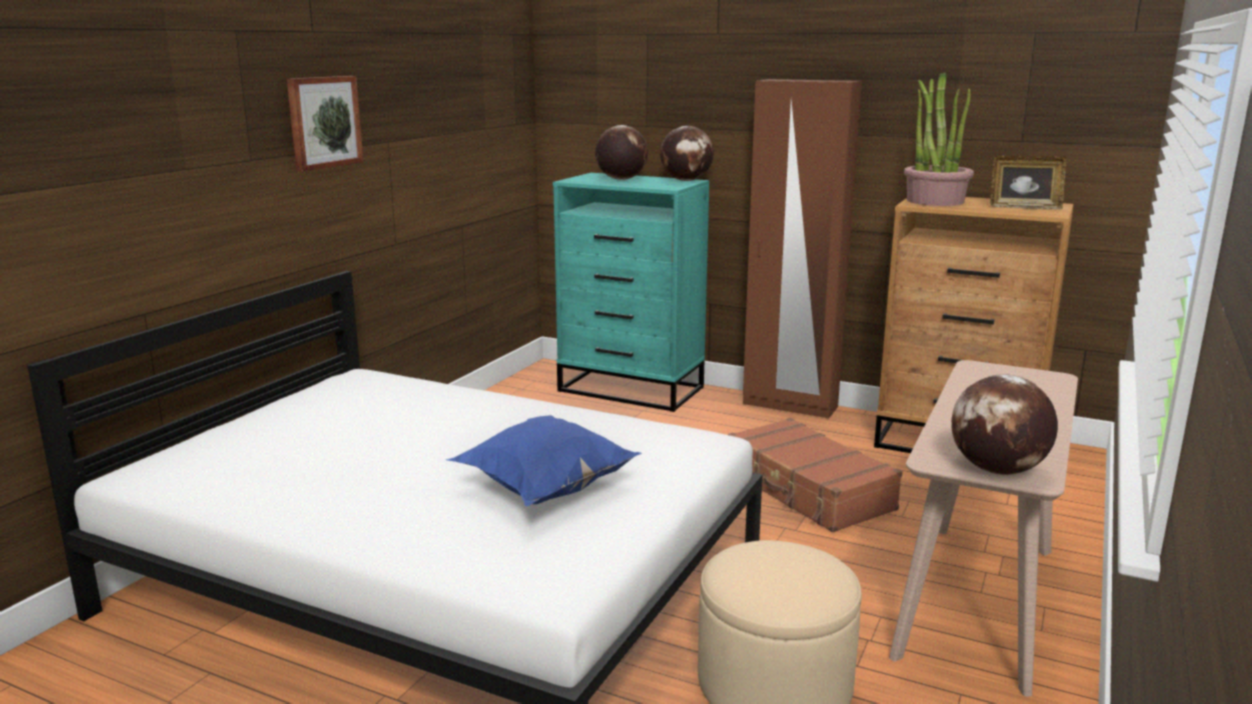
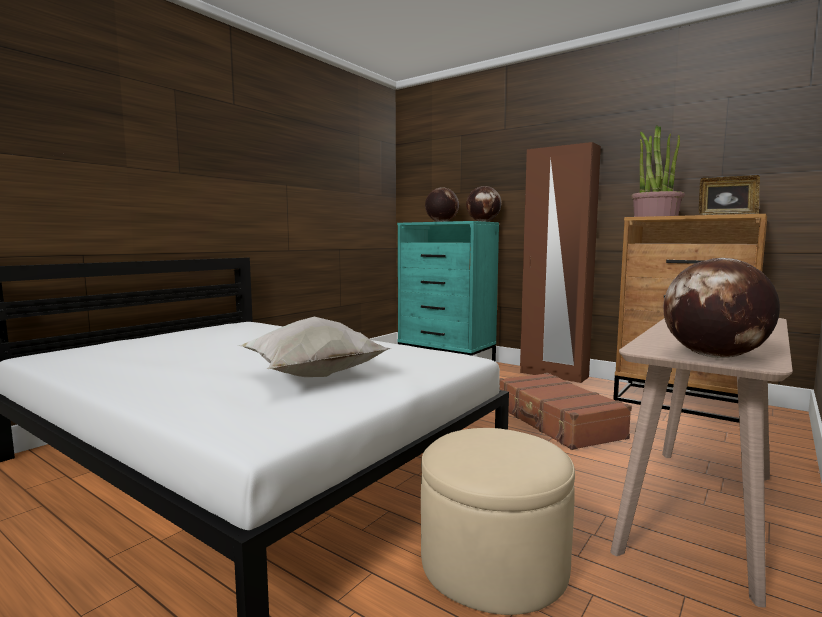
camera: 10 degrees right, 10 degrees down
picture [287,76,363,172] -> none
blue pillow [446,415,642,506] -> white pillow [236,317,392,377]

